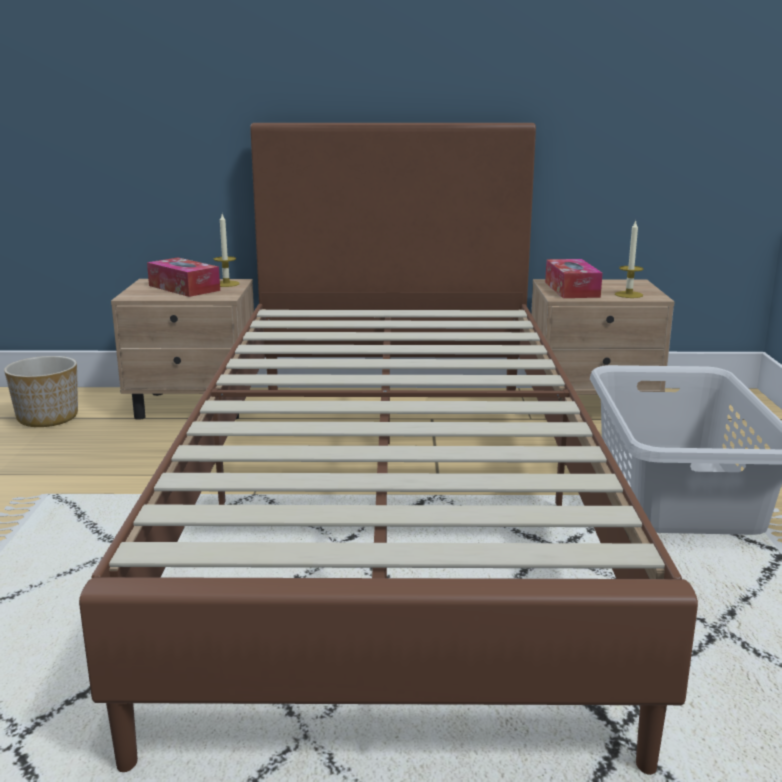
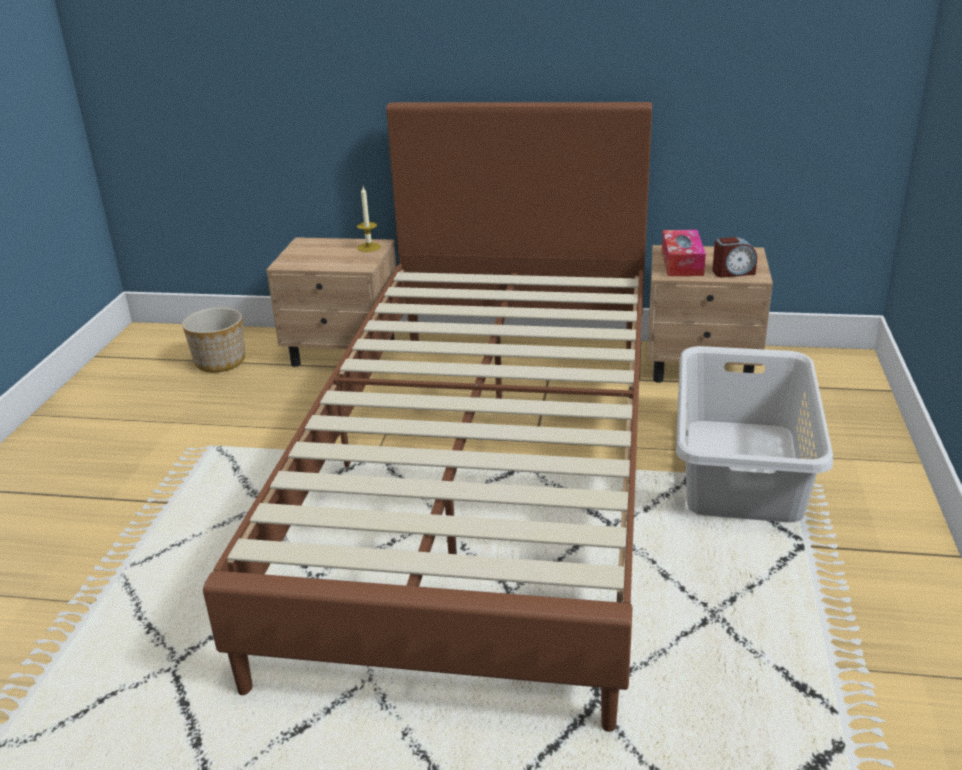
camera: 10 degrees right, 10 degrees up
tissue box [147,258,220,297] -> none
candle [615,220,644,298] -> alarm clock [712,237,757,277]

